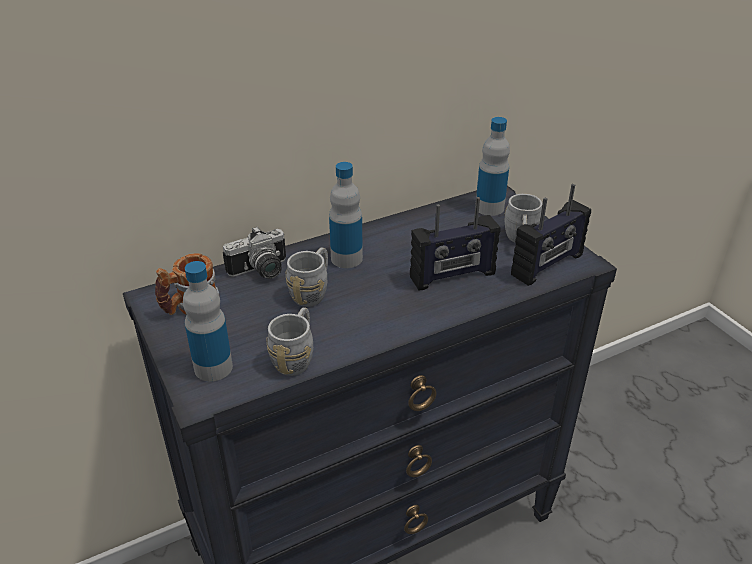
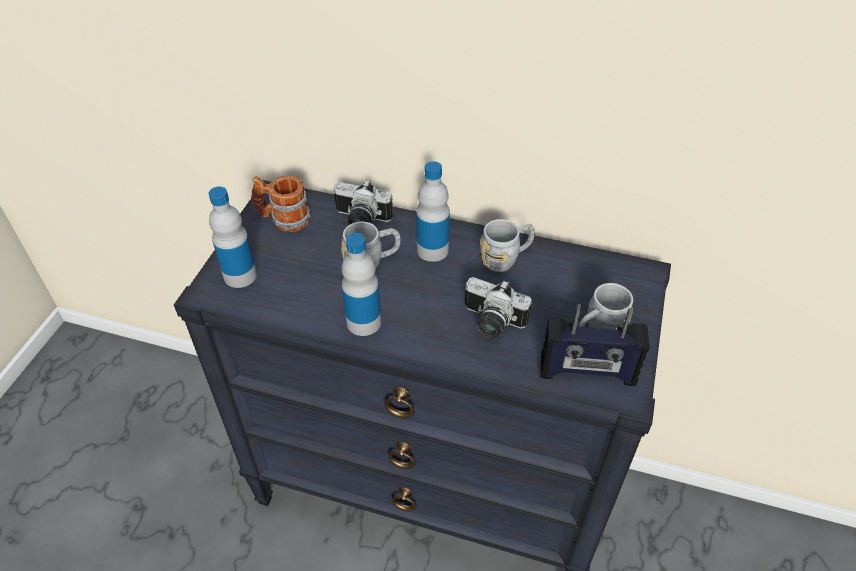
camera: 45 degrees right, 10 degrees up
grey mug [266,307,313,376] -> grey mug moved to [480,219,535,272]
radio [410,197,501,290] -> camera [465,277,532,338]
bottle [475,117,510,216] -> bottle moved to [341,233,381,336]

